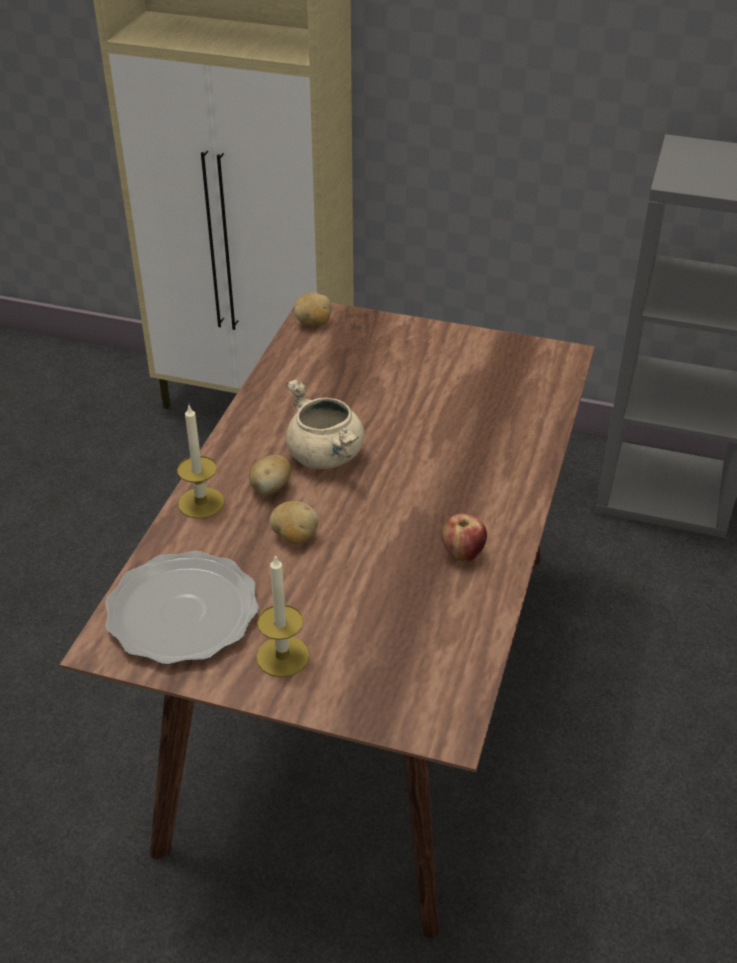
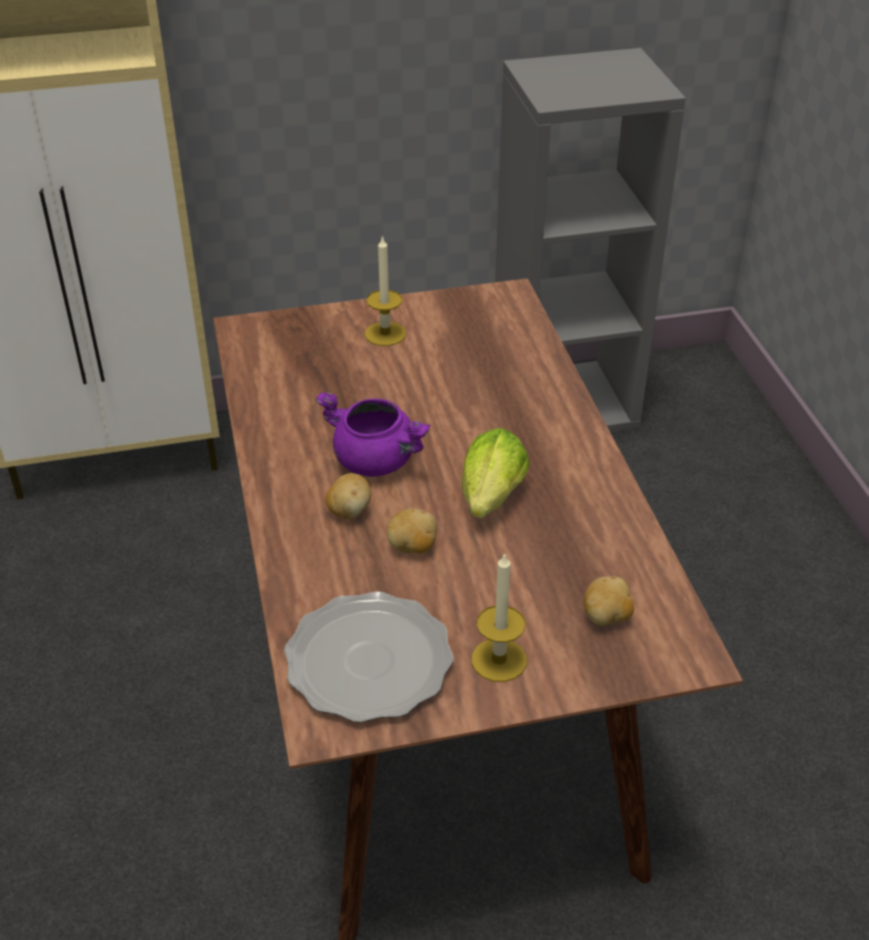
camera: 30 degrees left, 0 degrees up
candle [177,405,224,519] -> candle moved to [365,235,406,346]
beige cooking pot [286,380,364,469] -> purple cooking pot [315,393,430,477]
potato [294,293,331,326] -> potato moved to [584,576,634,626]
apple [441,513,487,562] -> none
none -> lettuce [462,428,530,518]

